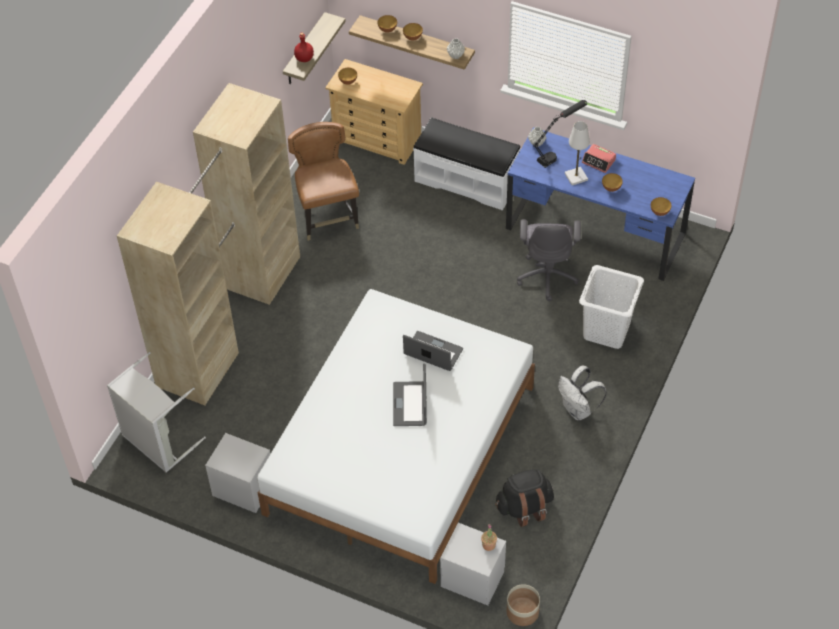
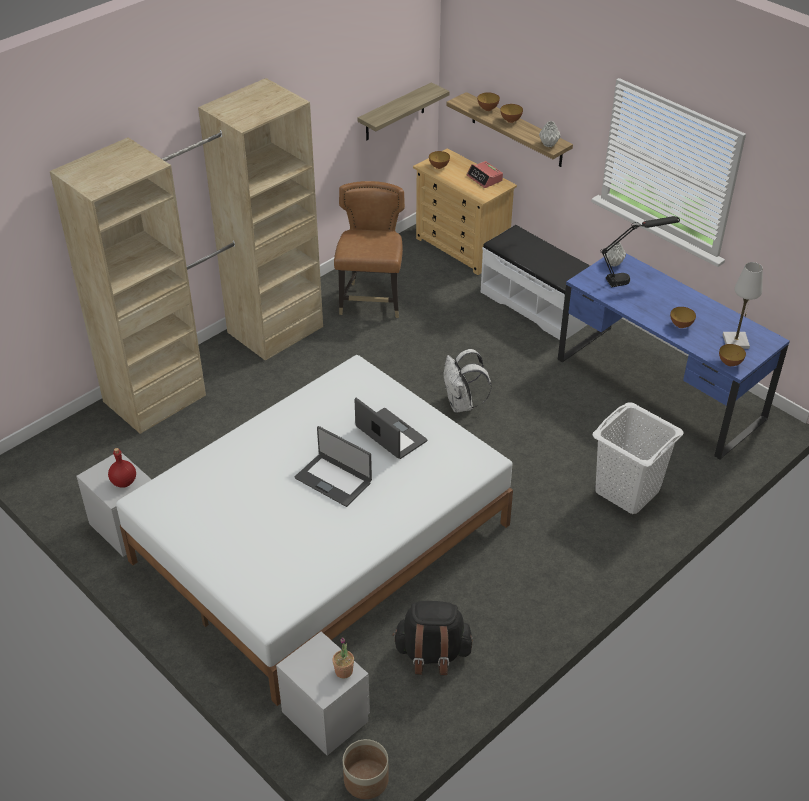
camera: 20 degrees right, 10 degrees down
grey laundry basket [107,352,206,473] -> none
red bottle [294,33,314,62] -> red bottle moved to [108,448,136,488]
laptop [393,364,427,426] -> laptop turned 75 degrees counterclockwise [295,426,372,507]
grey office chair [517,219,581,301] -> none
white backpack [558,365,607,420] -> white backpack moved to [444,349,492,413]
white table lamp [565,121,590,185] -> white table lamp moved to [723,262,763,349]
alarm clock [582,144,616,173] -> alarm clock moved to [467,161,503,188]

